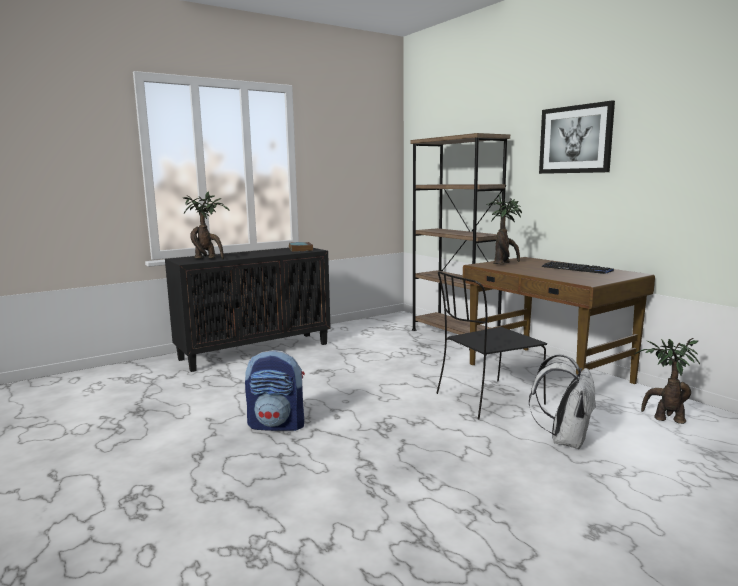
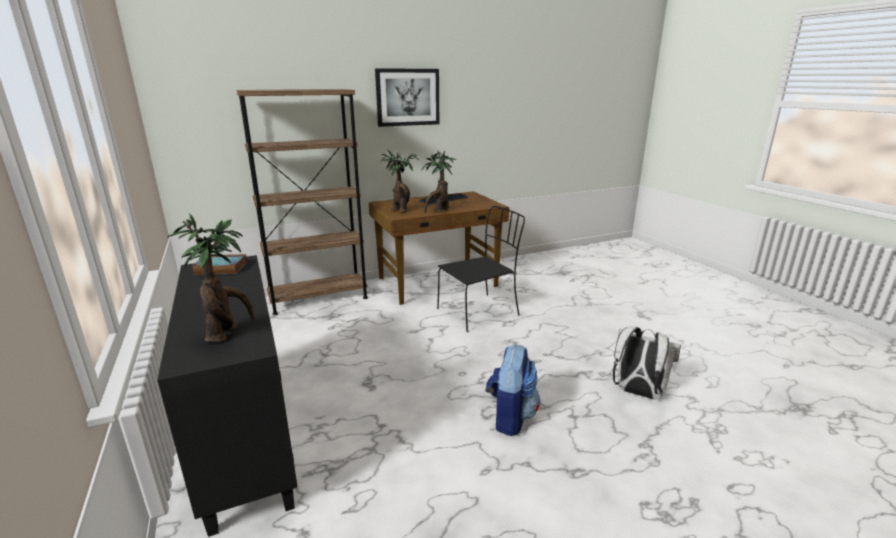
camera: 80 degrees left, 10 degrees up
black chair [436,271,547,419] -> black chair turned 105 degrees counterclockwise [437,206,525,332]
white backpack [529,354,596,449] -> white backpack moved to [613,326,681,400]
potted plant [635,338,700,424] -> potted plant moved to [421,150,456,213]

